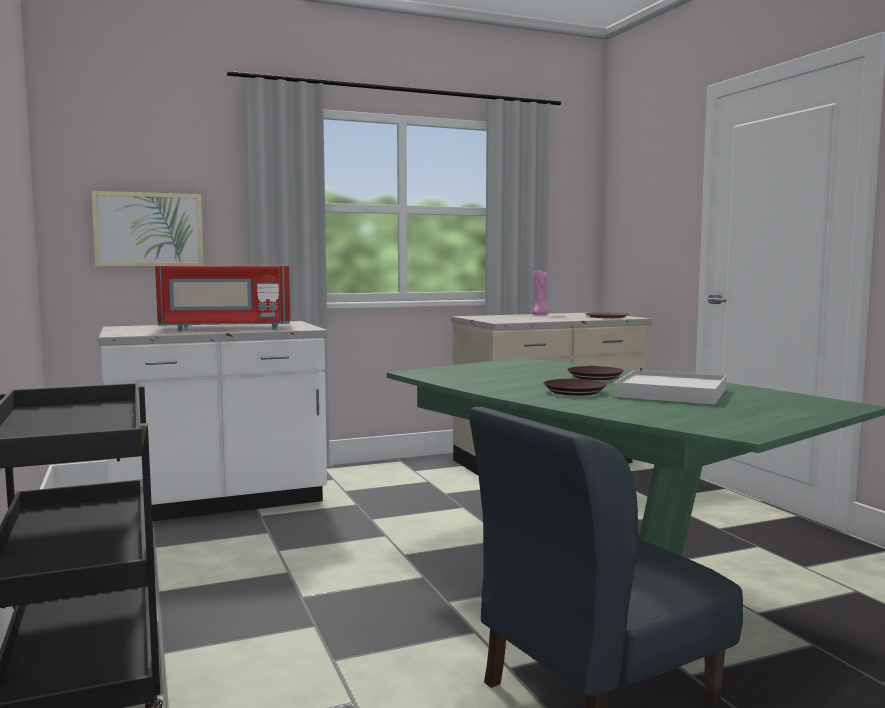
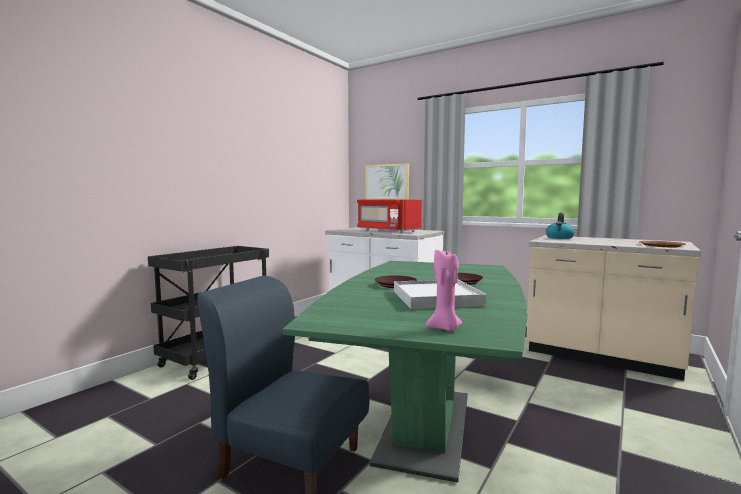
camera: 55 degrees right, 0 degrees up
pink candle [532,270,549,315] -> pink candle moved to [426,250,462,331]
none -> kettle [546,213,575,239]

